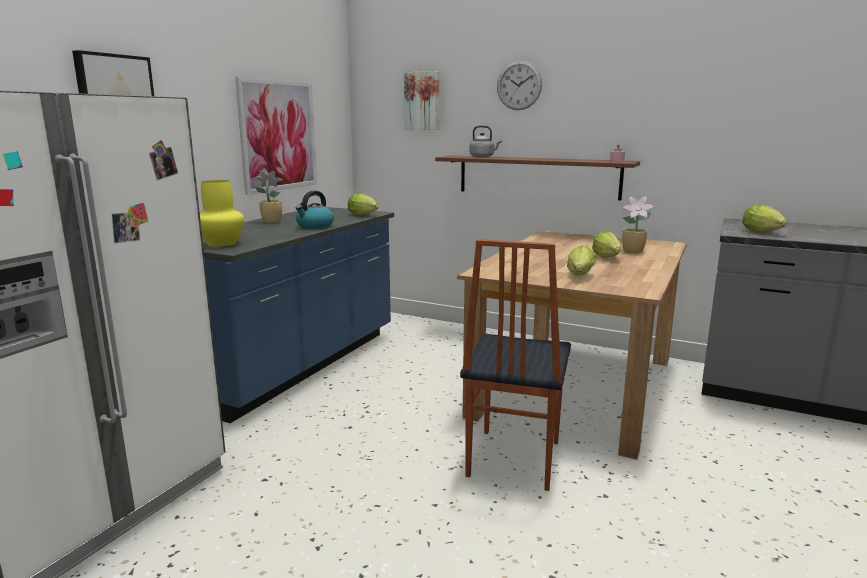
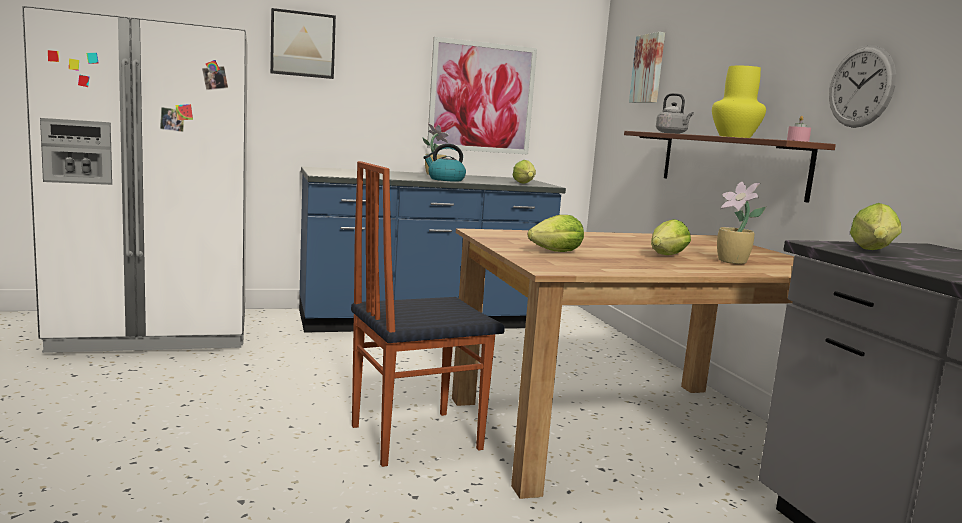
camera: 45 degrees right, 5 degrees down
yellow vase [200,180,244,247] -> yellow vase moved to [712,66,766,138]
wall clock [497,60,542,110] -> wall clock moved to [829,45,896,128]

